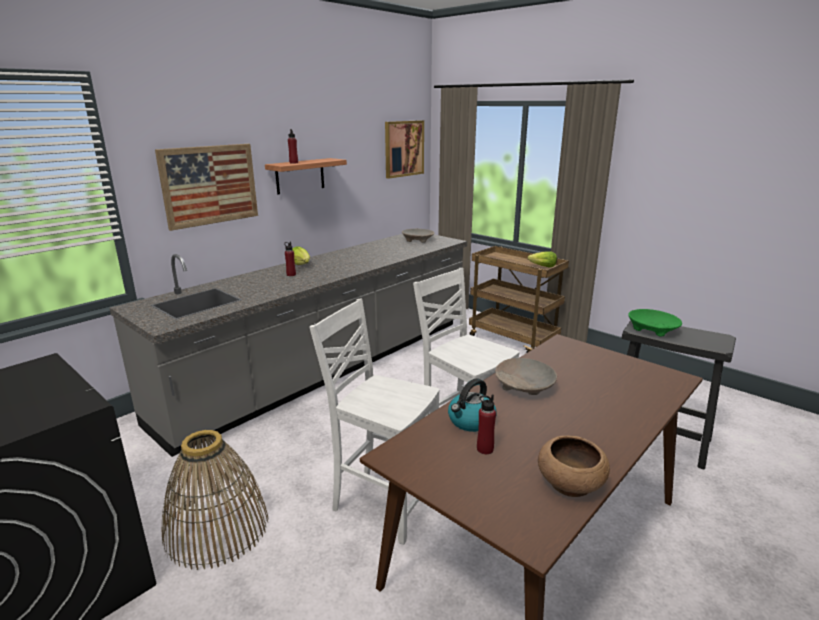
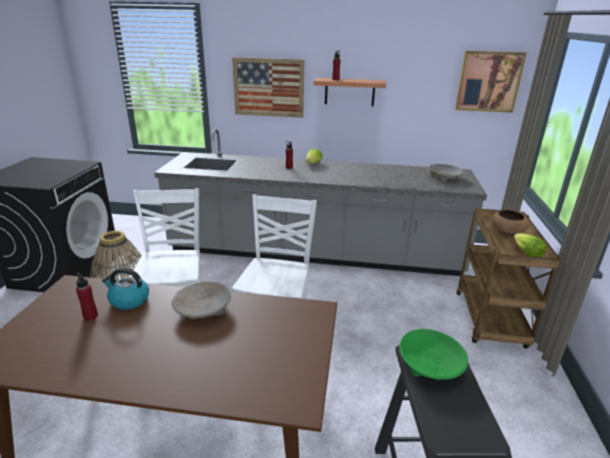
camera: 55 degrees right, 5 degrees up
brown bowl [538,436,610,497] -> brown bowl moved to [491,209,529,237]

